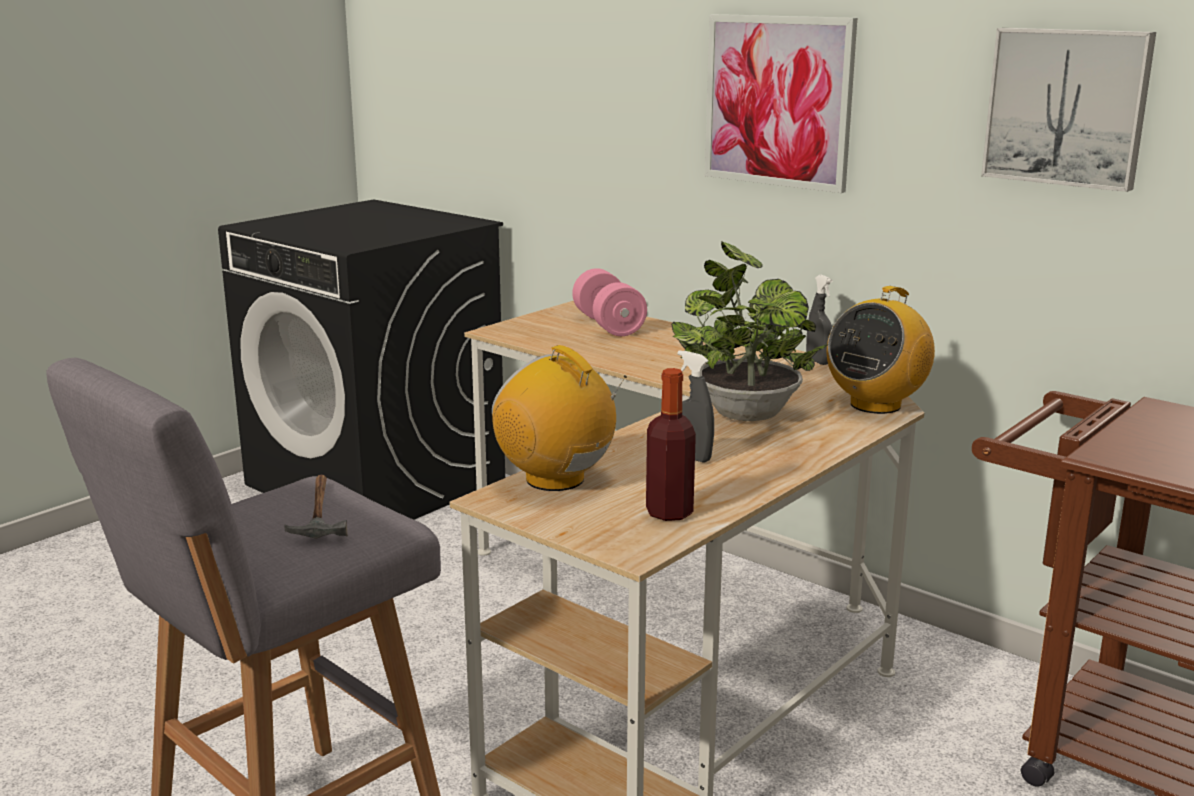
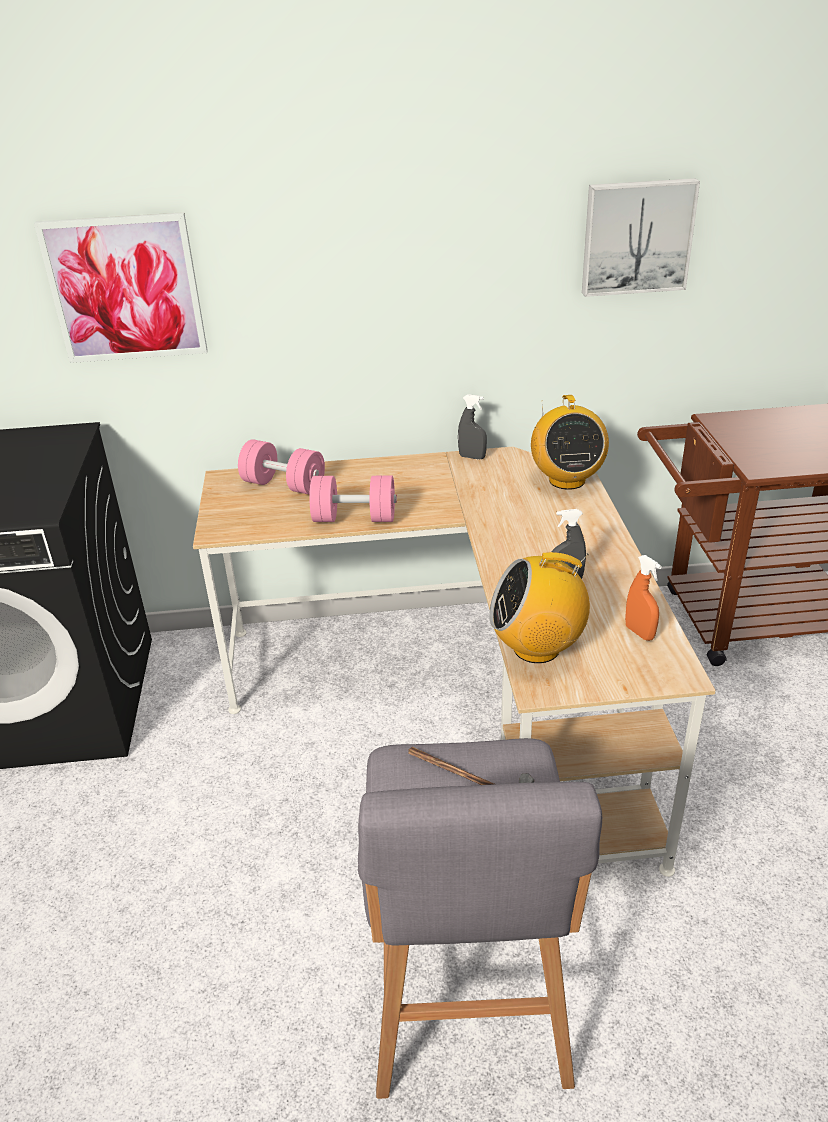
camera: 45 degrees left, 15 degrees up
bottle [646,368,696,521] -> orange spray bottle [625,555,662,641]
potted plant [671,241,828,421] -> none
picture [705,14,857,193] -> picture moved to [34,212,208,363]
none -> pink dumbbell [309,476,397,522]

